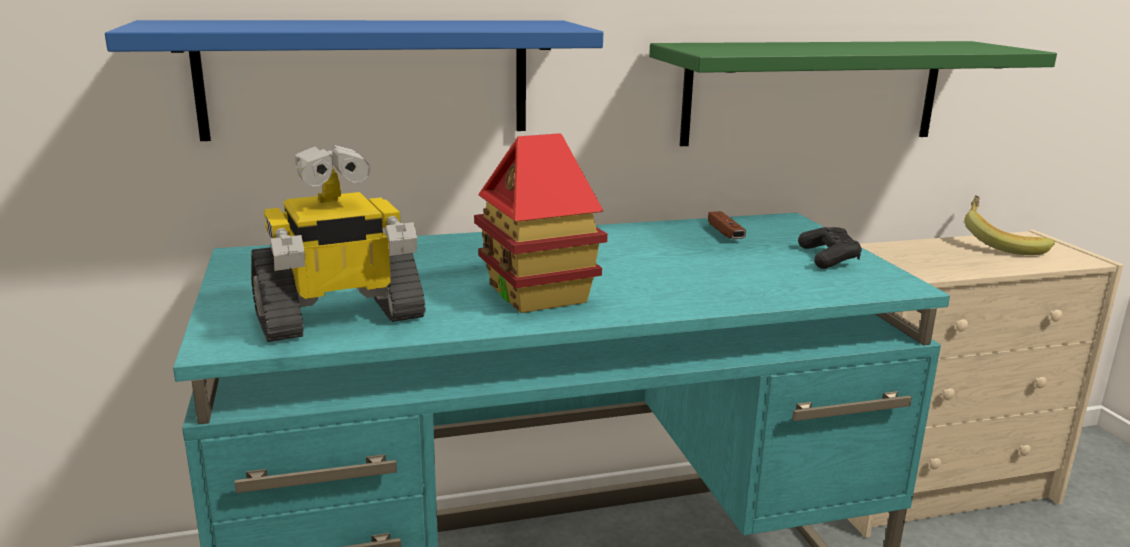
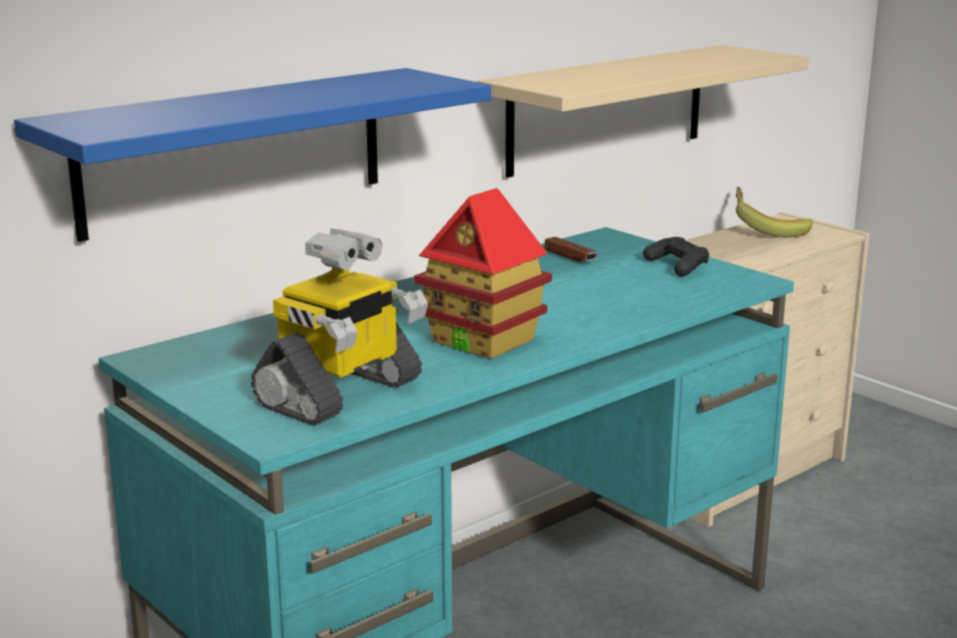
camera: 25 degrees left, 0 degrees up
green shelf [649,41,1057,146] -> beige shelf [477,45,809,178]

